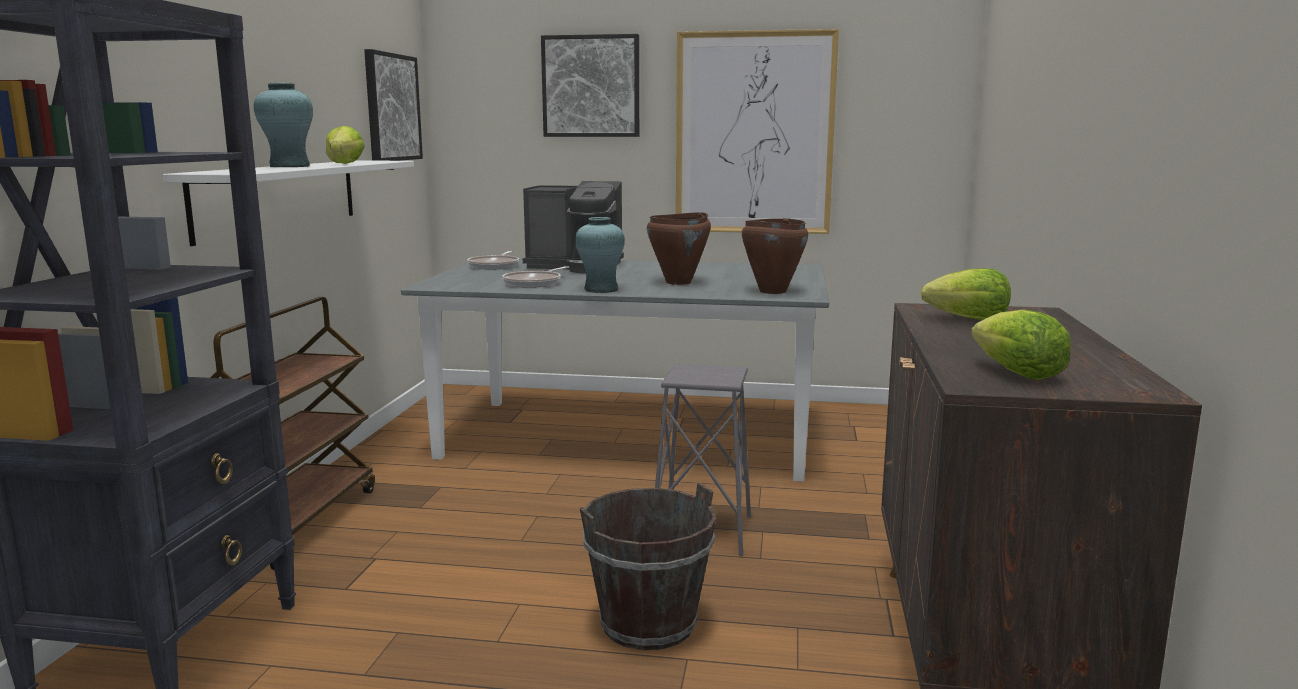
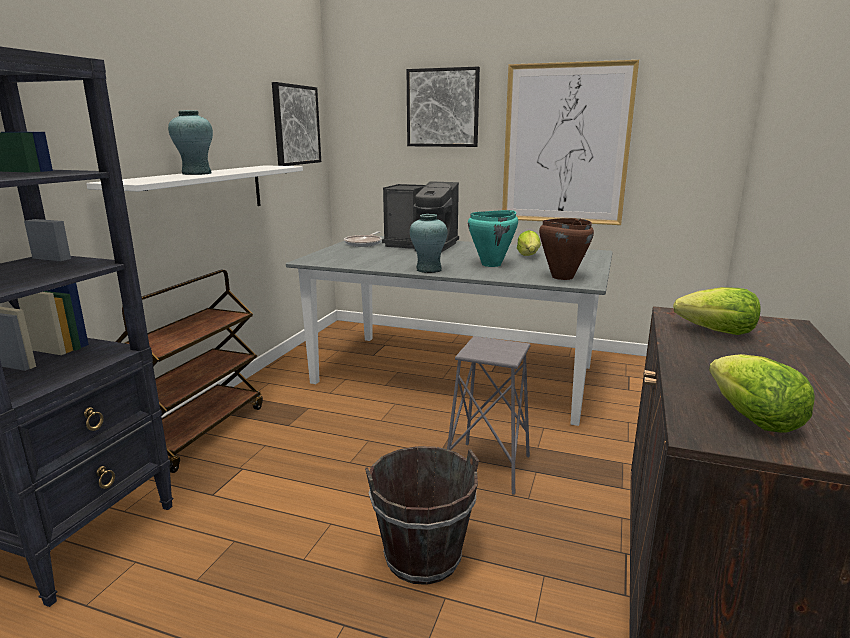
camera: 10 degrees right, 5 degrees up
lettuce [326,126,365,164] -> lettuce moved to [517,230,541,256]
frying pan [502,266,569,288] -> none
brown cooking pot [647,212,711,285] -> turquoise cooking pot [468,210,518,267]

